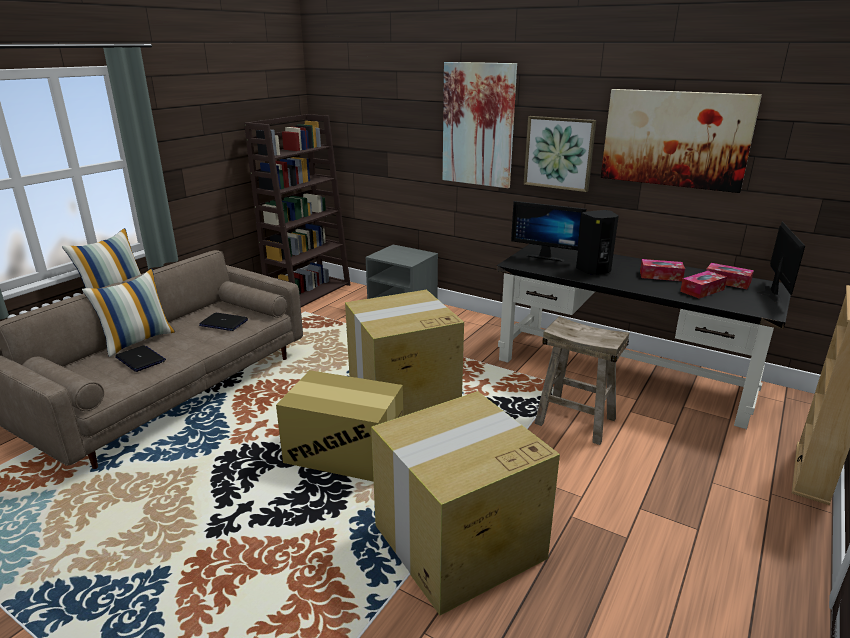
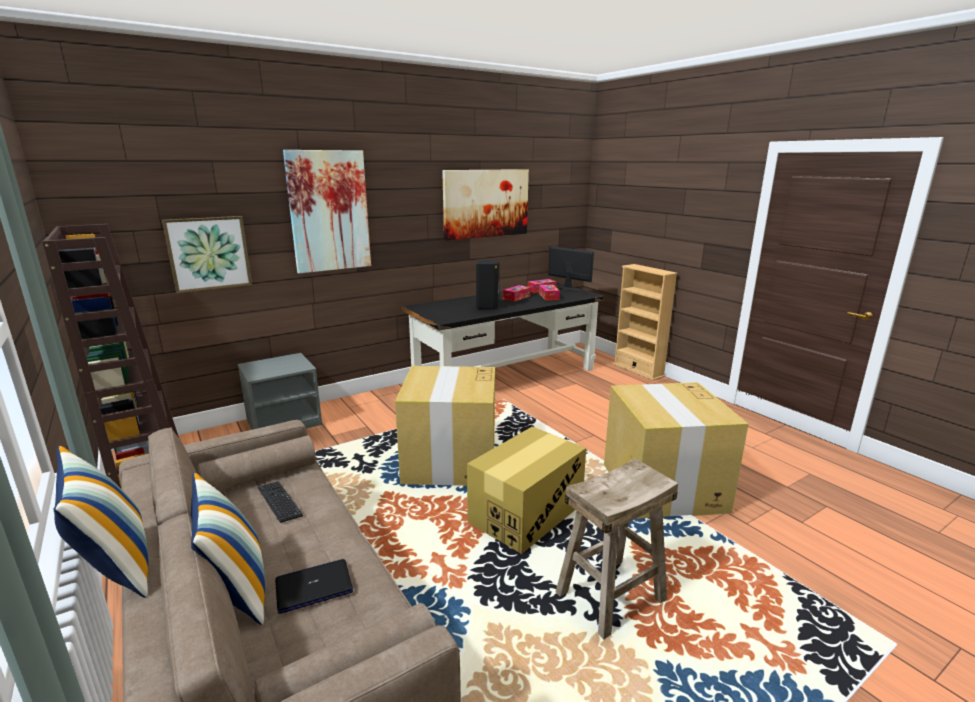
camera: 65 degrees left, 5 degrees down
laptop [199,313,248,331] -> keyboard [258,481,303,523]
monitor [511,201,586,262] -> none
picture [524,116,596,192] -> picture moved to [162,216,252,293]
beige stool [534,317,629,445] -> beige stool moved to [556,458,678,640]

